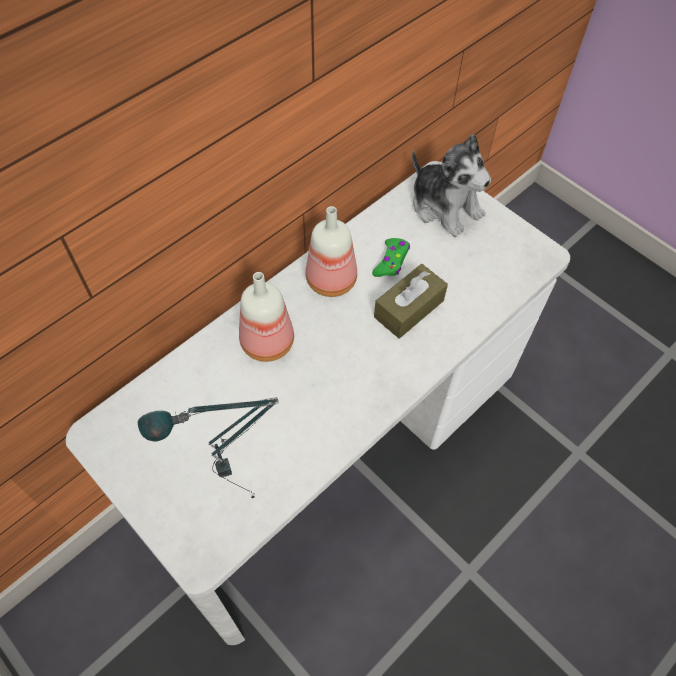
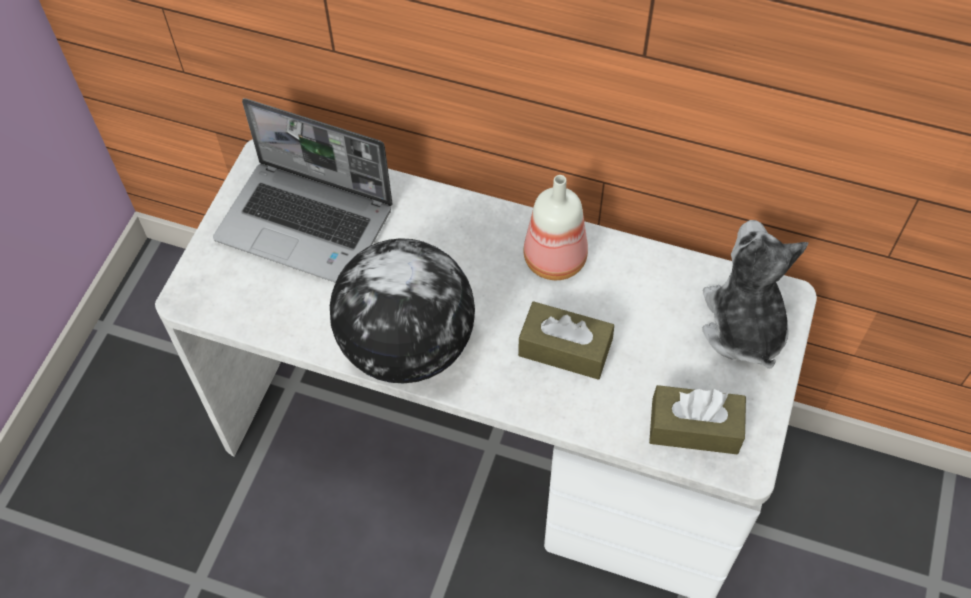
camera: 65 degrees right, 0 degrees up
table lamp [138,397,279,498] -> none
bottle [239,272,294,362] -> none
green game controller [372,238,410,277] -> none
plush toy [412,134,491,237] -> plush toy turned 150 degrees clockwise [702,220,809,369]
none -> laptop [213,98,393,283]
none -> globe [330,238,475,383]
none -> brown tissue box [649,385,746,454]

